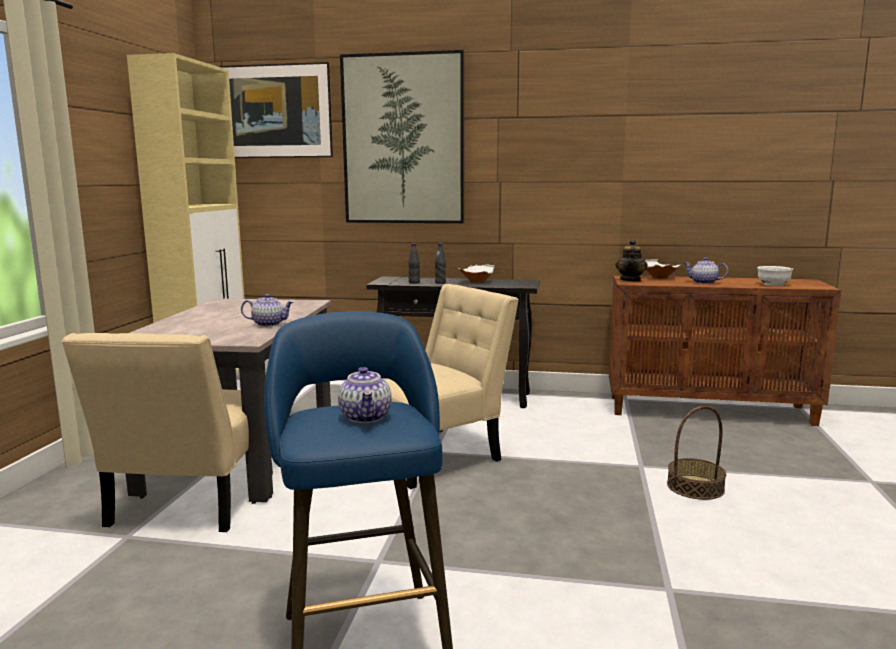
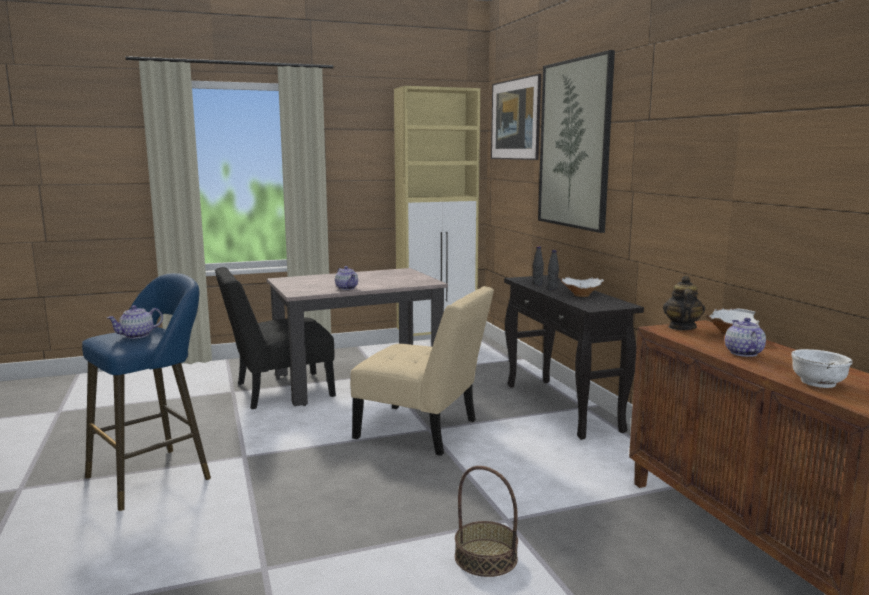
camera: 60 degrees right, 0 degrees up
beige chair [61,333,273,532] -> black chair [215,267,336,409]
teapot [615,239,648,282] -> teapot turned 120 degrees clockwise [663,276,705,330]

